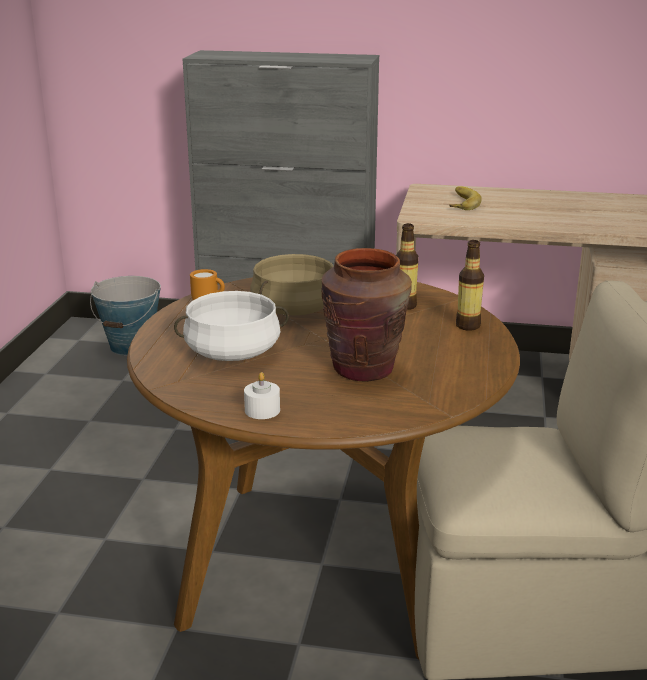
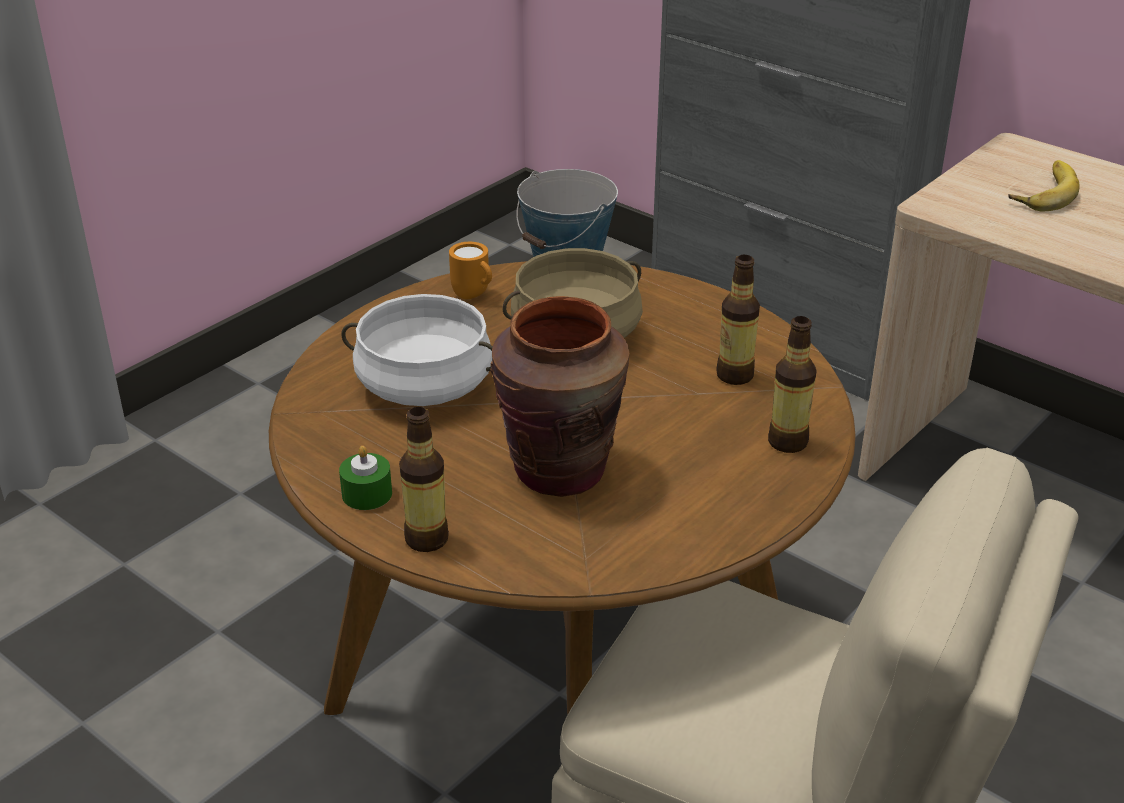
camera: 30 degrees right, 10 degrees up
white candle [244,372,280,419] -> green candle [339,446,392,510]
none -> bottle [399,407,449,552]

